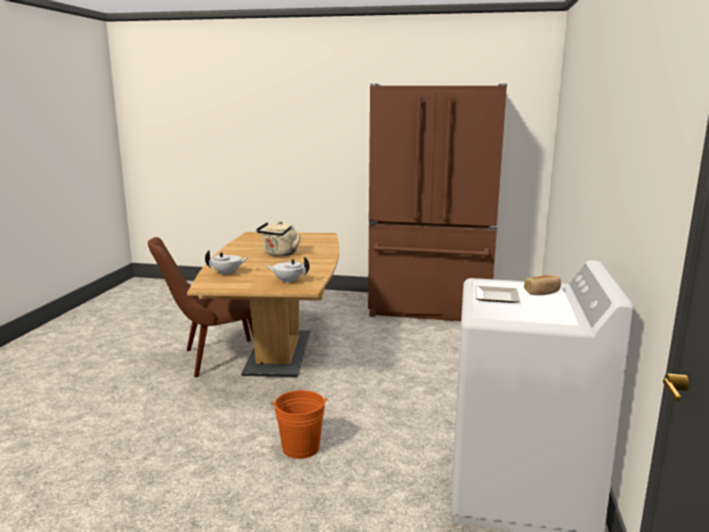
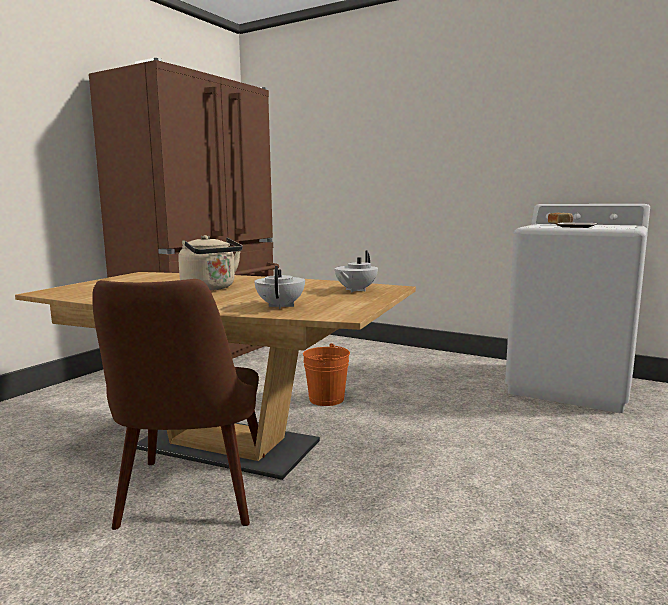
camera: 70 degrees left, 5 degrees down
orange bucket [271,390,329,459] -> orange bucket moved to [303,343,350,406]

